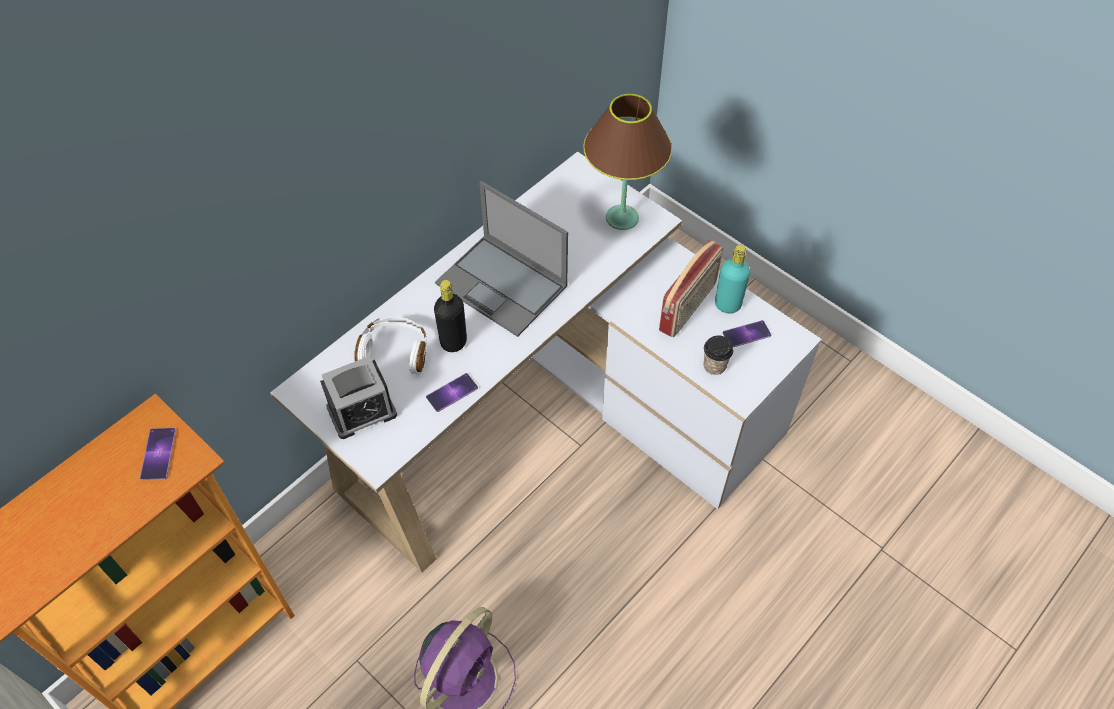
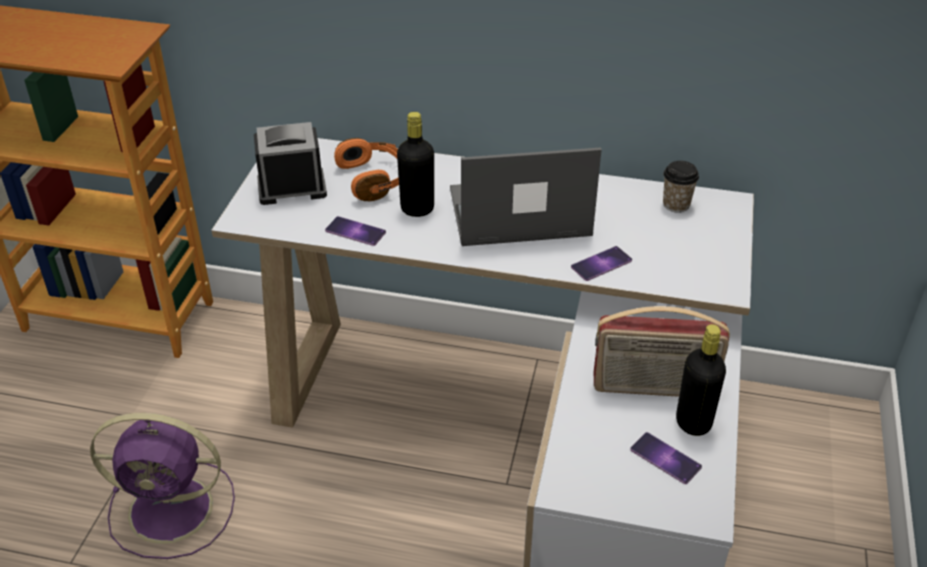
camera: 60 degrees right, 15 degrees down
phone [140,428,176,480] -> phone moved to [571,246,632,281]
alarm clock [320,356,397,439] -> alarm clock turned 135 degrees clockwise [254,122,327,205]
white headphones [354,317,427,374] -> orange headphones [334,138,399,202]
laptop [435,181,568,337] -> laptop turned 75 degrees clockwise [450,148,602,246]
brown table lamp [583,94,672,230] -> none
cup [704,335,734,375] -> cup moved to [663,161,699,213]
turquoise bottle [715,245,751,313] -> black bottle [676,324,726,436]

